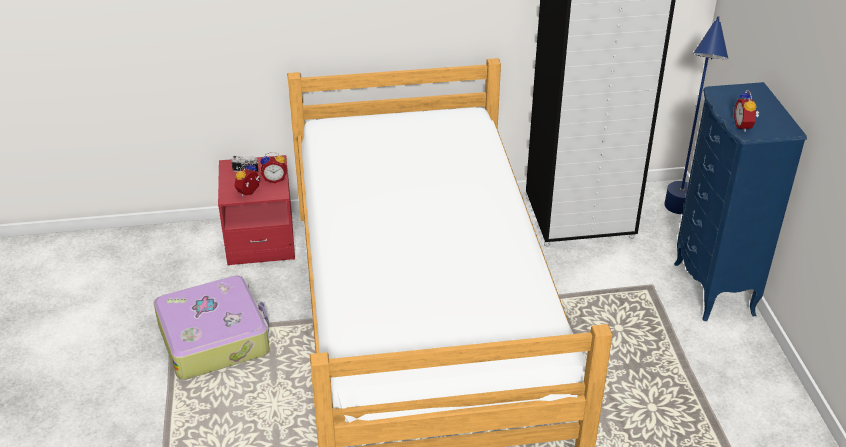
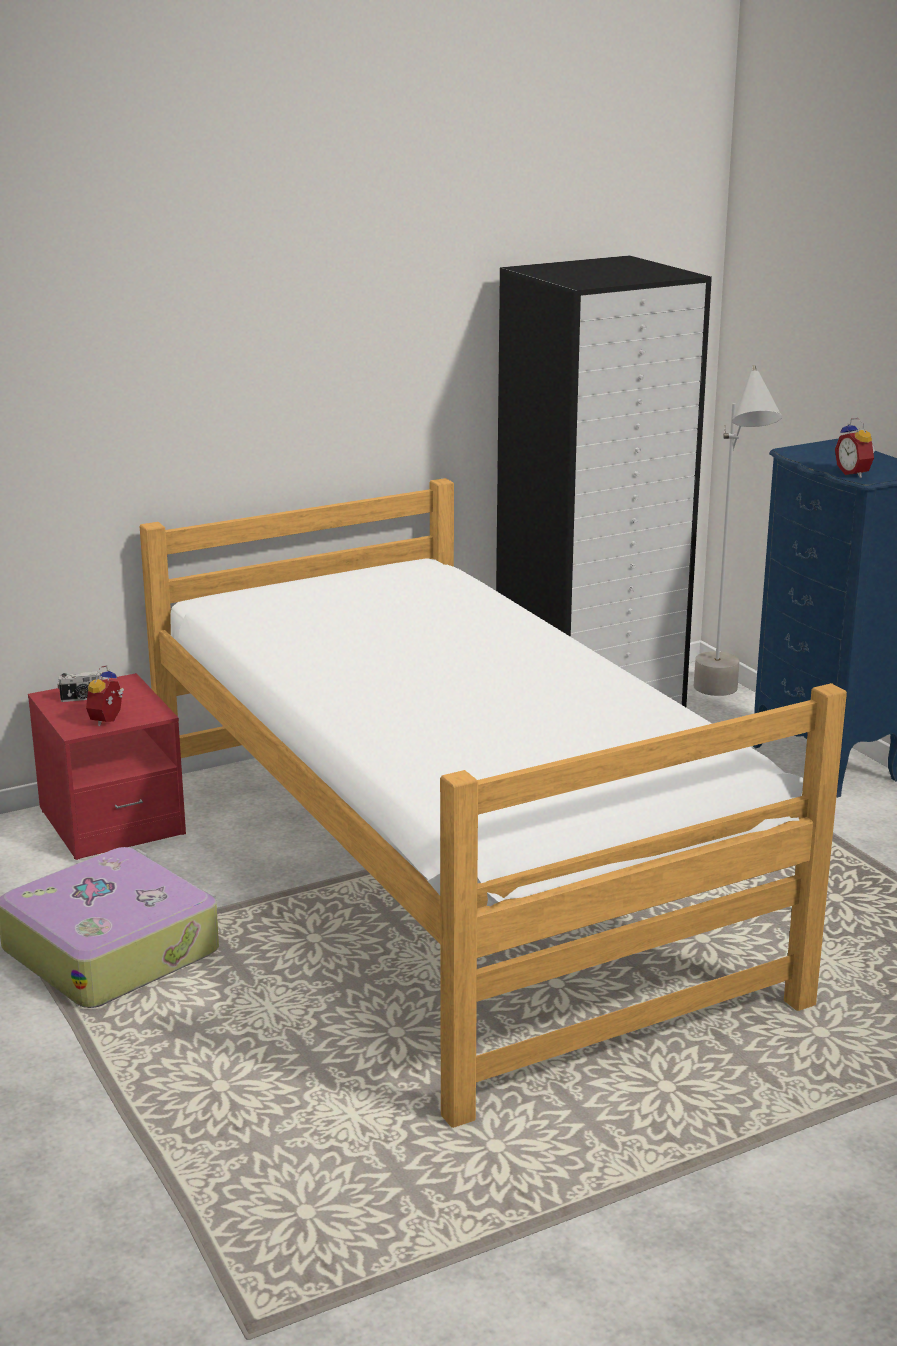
camera: 20 degrees left, 15 degrees down
alarm clock [260,152,287,183] -> none
blue floor lamp [664,16,728,214] -> grey floor lamp [694,365,782,696]

